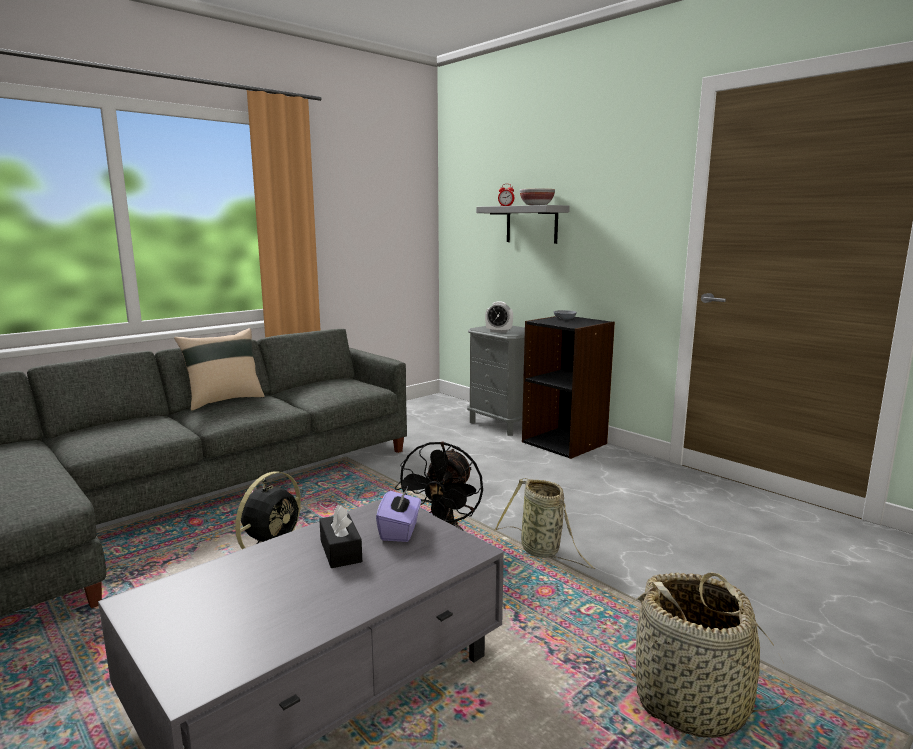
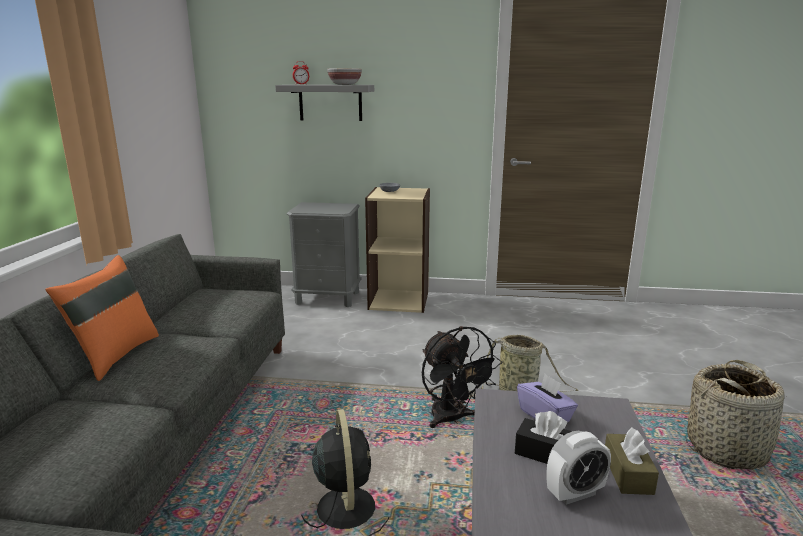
camera: 40 degrees left, 5 degrees up
beige pillow [174,328,264,411] -> orange pillow [45,255,159,381]
alarm clock [485,301,513,333] -> alarm clock moved to [547,431,611,505]
black bookcase [522,316,615,459] -> beige bookcase [365,187,430,313]
none -> brown tissue box [605,427,659,495]

